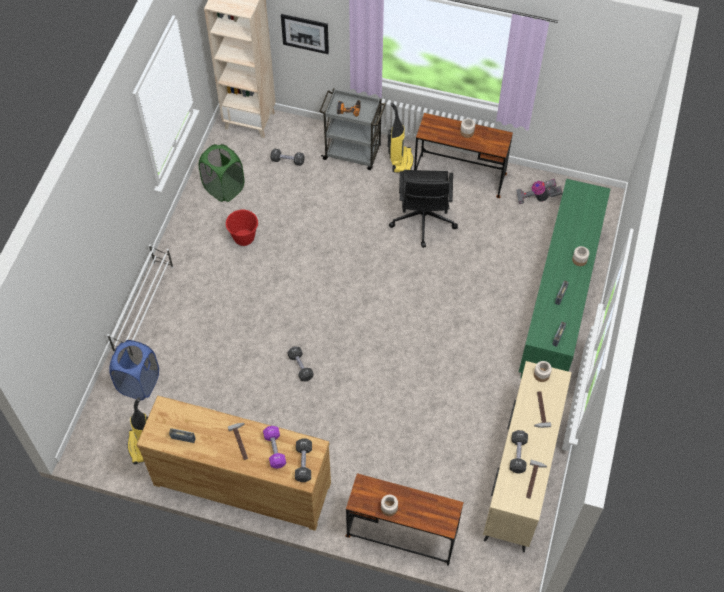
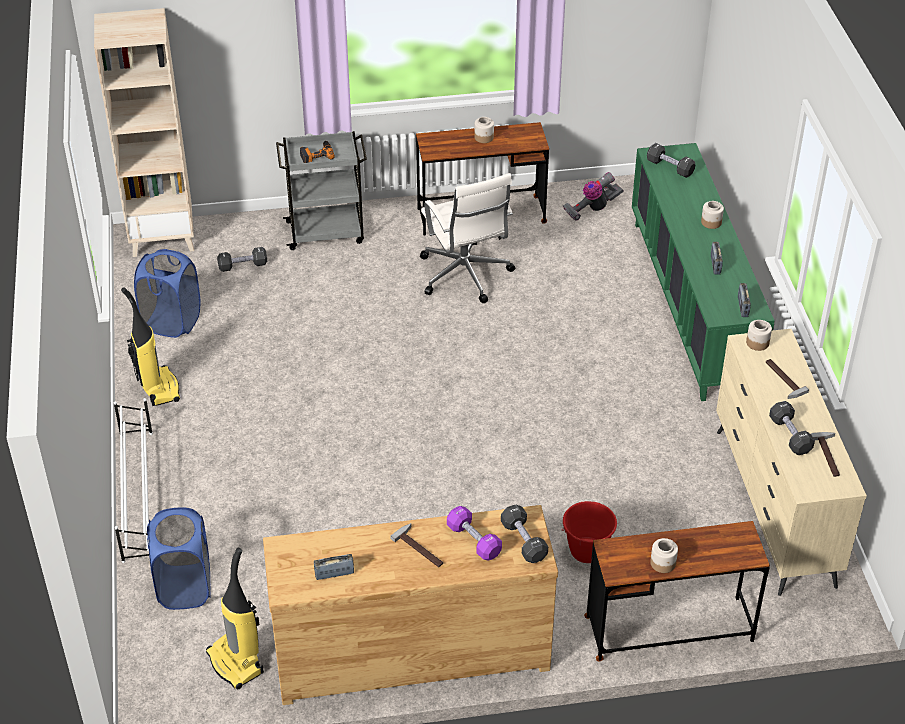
camera: 25 degrees left, 15 degrees down
green laundry basket [199,144,244,202] -> blue laundry basket [134,249,201,338]
red bucket [226,210,259,246] -> red bucket moved to [561,501,617,563]
picture [281,14,329,54] -> none
black dumbbell [287,346,314,381] -> black dumbbell moved to [647,143,695,178]
vacuum cleaner [387,102,414,173] -> vacuum cleaner moved to [121,287,180,406]
black office chair [389,170,458,248] -> white office chair [420,173,515,303]

